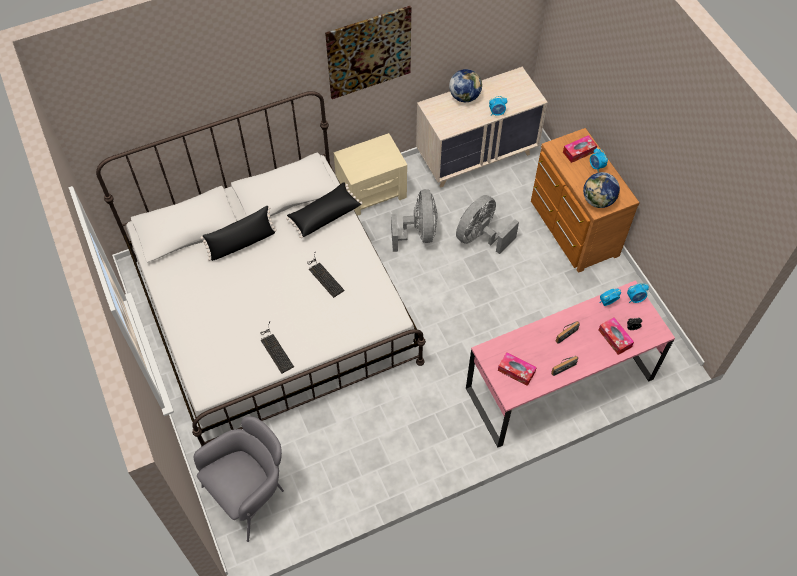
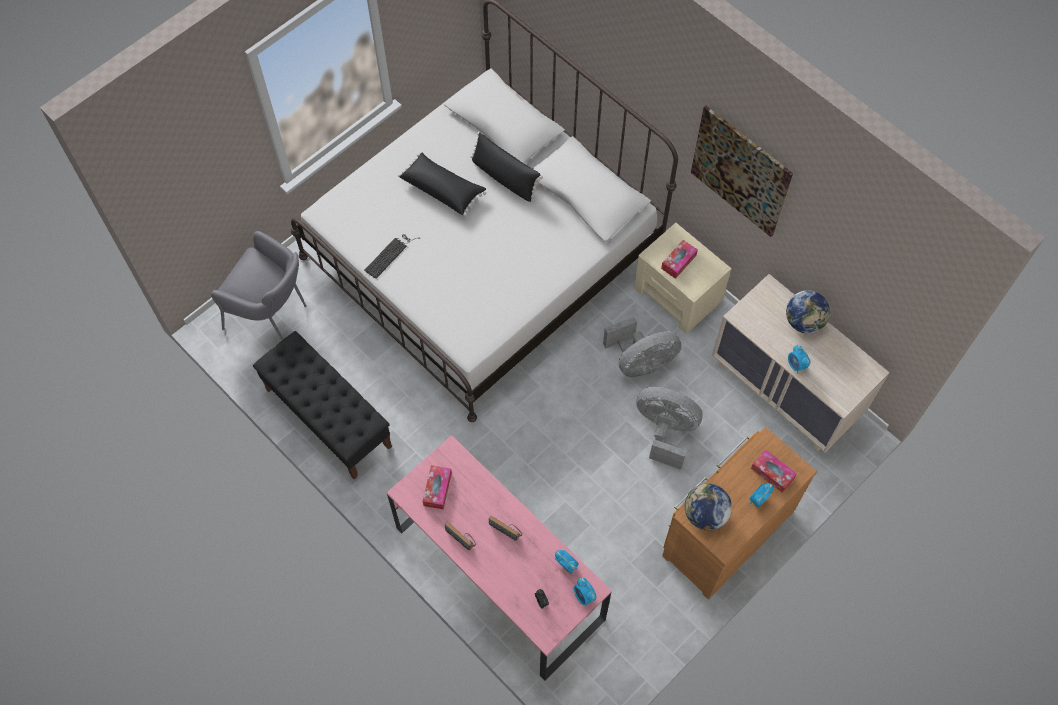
camera: 70 degrees right, 5 degrees up
black pillow [286,182,362,238] -> black pillow moved to [398,152,486,216]
keyboard [307,252,345,298] -> none
tissue box [599,318,634,355] -> tissue box moved to [661,240,698,279]
none -> black bench [253,331,392,479]

